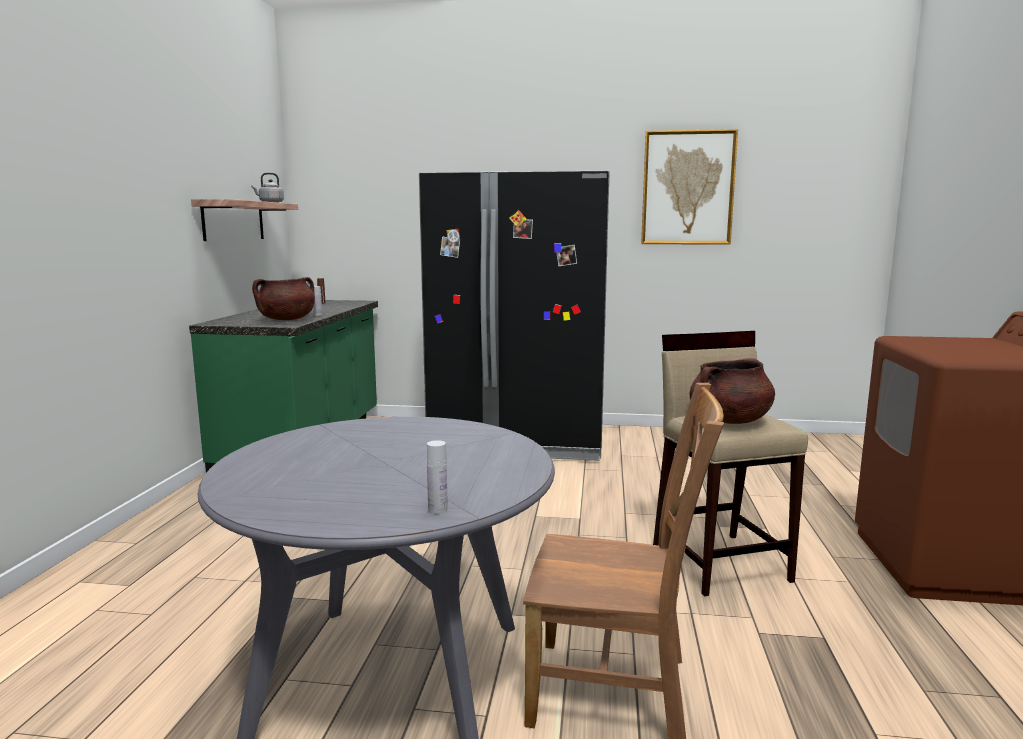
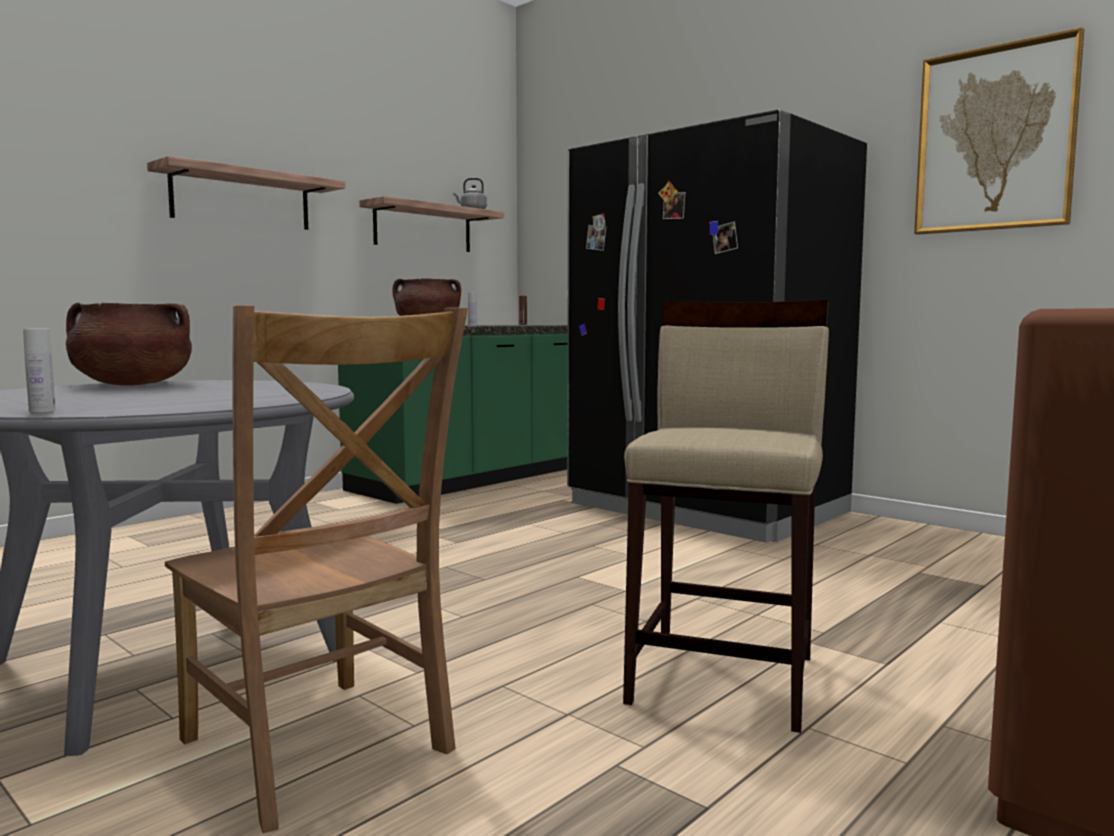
camera: 35 degrees right, 5 degrees down
brown cooking pot [690,358,775,424] -> brown cooking pot moved to [66,303,192,386]
none -> shelf [147,156,345,230]

